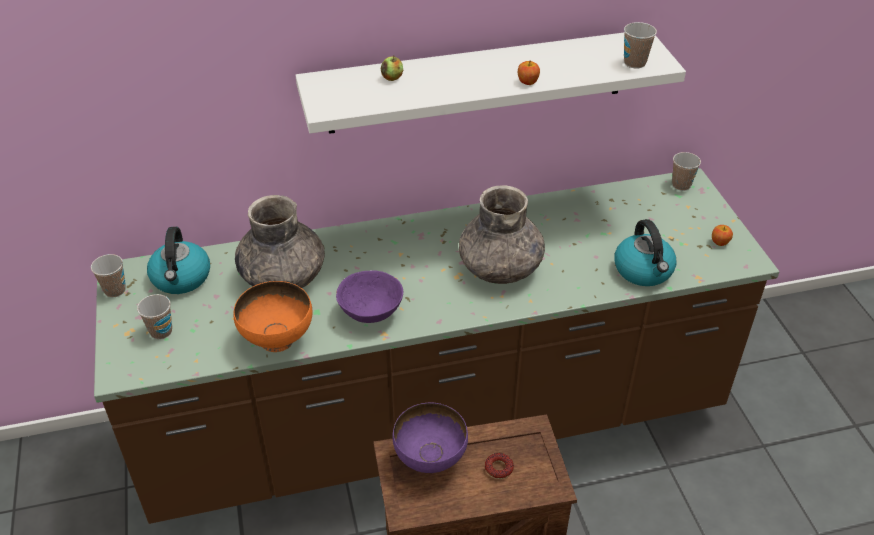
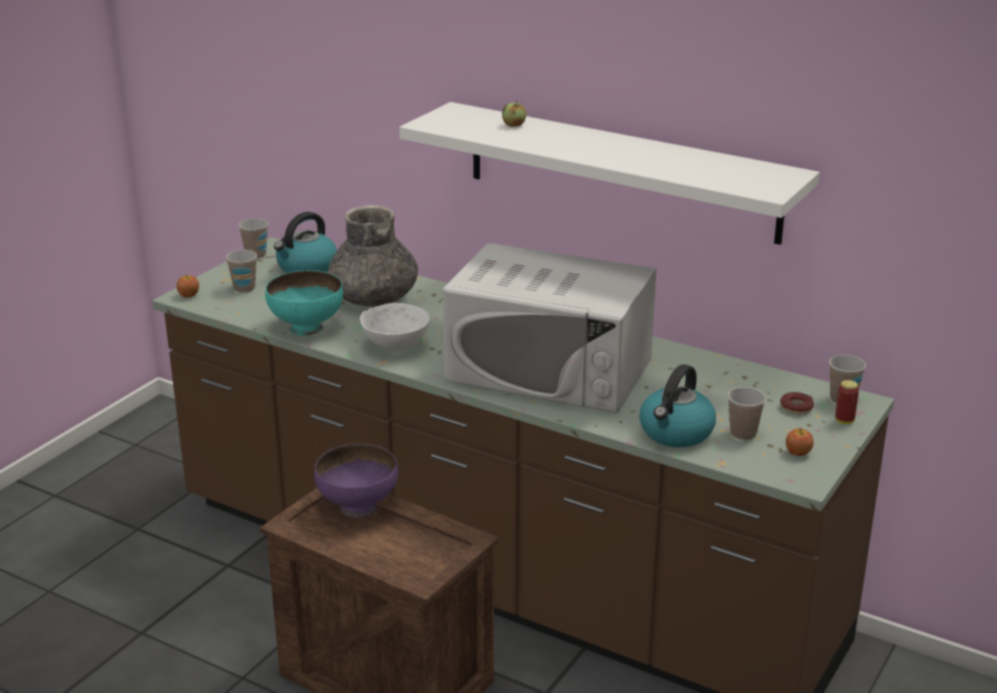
camera: 45 degrees right, 15 degrees down
orange bowl [234,281,312,352] -> turquoise bowl [265,270,343,336]
purple bowl [336,270,403,323] -> white bowl [360,303,430,351]
grey vase [459,185,545,284] -> white microwave [443,243,657,413]
donut [485,453,514,479] -> donut moved to [780,392,814,414]
apple [518,61,540,85] -> apple moved to [177,274,199,298]
cup [624,22,657,69] -> cup moved to [728,387,766,440]
none -> can [835,380,859,424]

